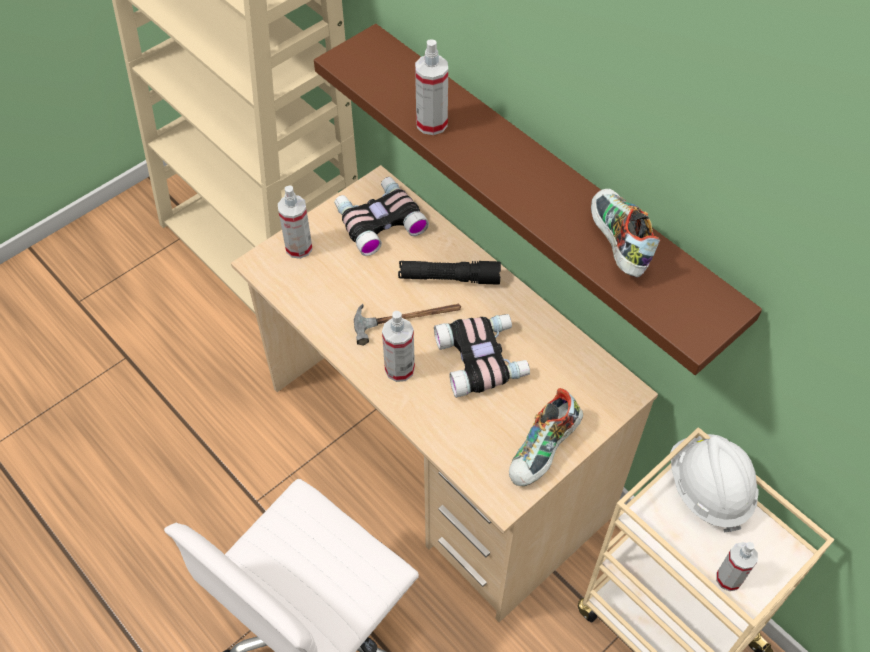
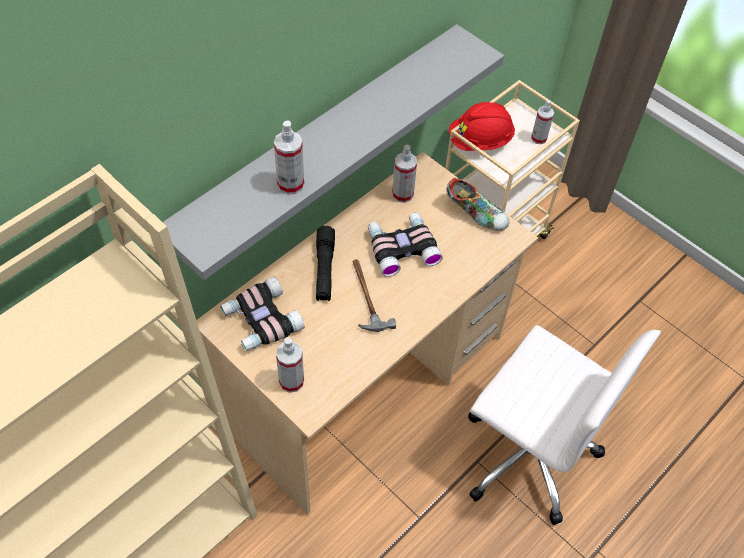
camera: 95 degrees left, 0 degrees up
brown shelf [314,24,762,375] -> grey shelf [163,24,504,280]
spray bottle [382,311,415,382] -> spray bottle moved to [392,145,417,203]
shoe [591,189,660,277] -> none
white hard hat [670,434,759,533] -> red hard hat [449,102,515,151]

